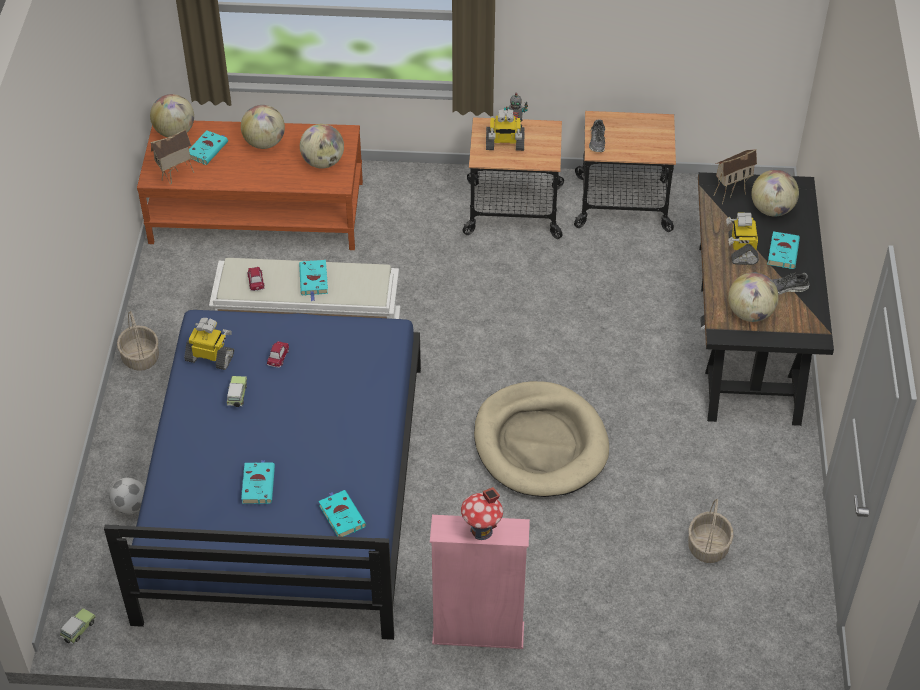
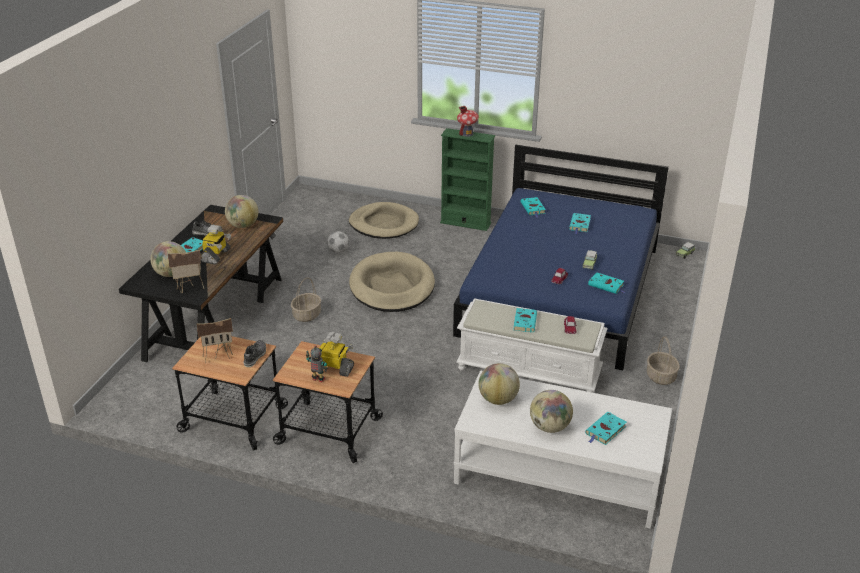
camera: 165 degrees left, 15 degrees down
football [109,477,145,514] -> football moved to [327,231,349,253]
brown coffee table [137,121,363,250] -> white coffee table [454,370,672,529]
globe [150,94,194,137] -> none
toy house [150,129,194,185] -> toy house moved to [197,318,233,362]
toy robot [184,318,234,370] -> turquoise book [588,272,625,294]
pink bookcase [430,515,530,649] -> green bookcase [440,128,495,231]
basket [688,499,734,563] -> basket moved to [291,278,321,322]
none -> beige dog bed [349,202,419,239]

